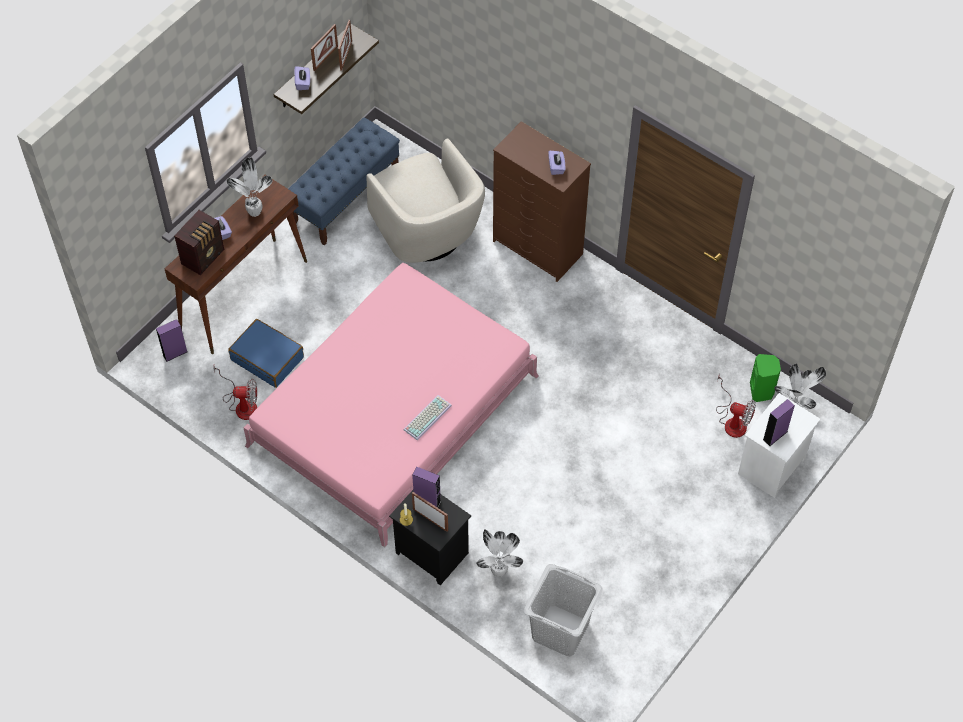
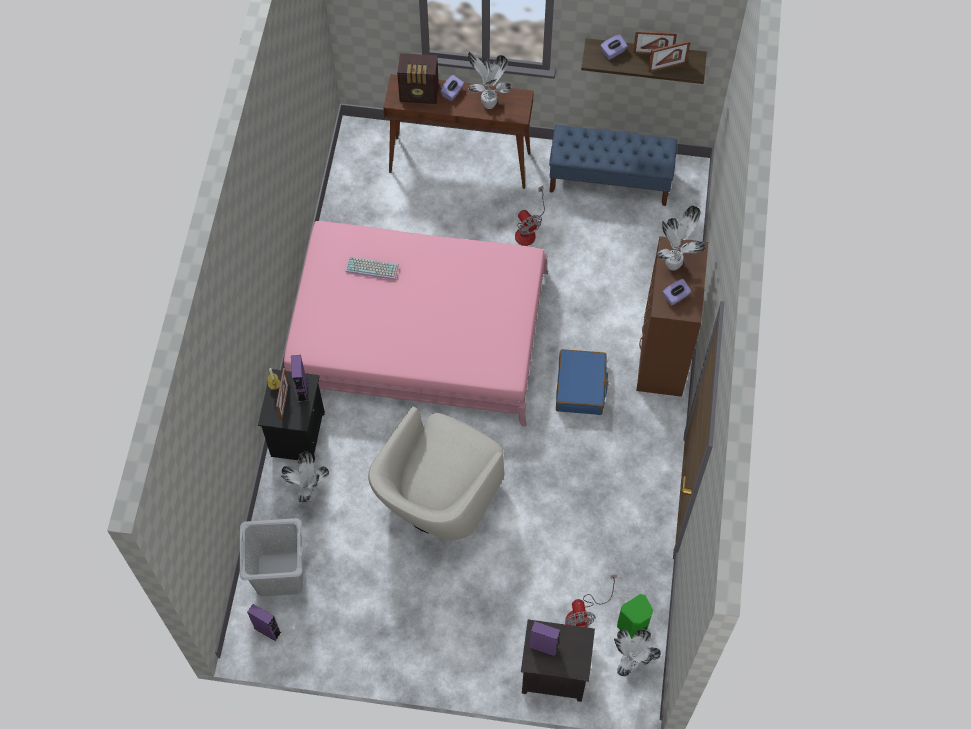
camera: 60 degrees right, 5 degrees up
purple speaker [156,319,188,362] -> purple speaker moved to [247,604,281,641]
fan [213,366,257,420] -> fan moved to [515,186,545,246]
blue suitcase [228,319,304,388] -> blue suitcase moved to [556,349,608,415]
beige armchair [367,138,485,263] -> beige armchair moved to [368,406,505,540]
keyboard [404,395,452,441] -> keyboard moved to [346,256,399,280]
white nightstand [738,393,820,498] -> black nightstand [521,619,595,702]
none -> potted plant [657,206,706,271]

